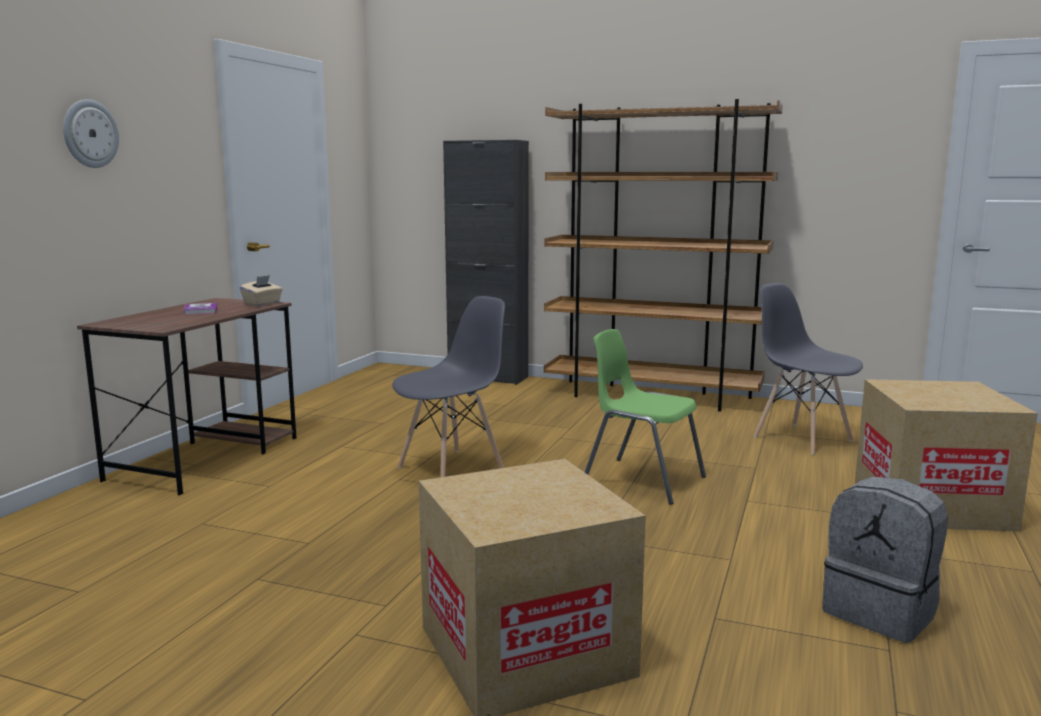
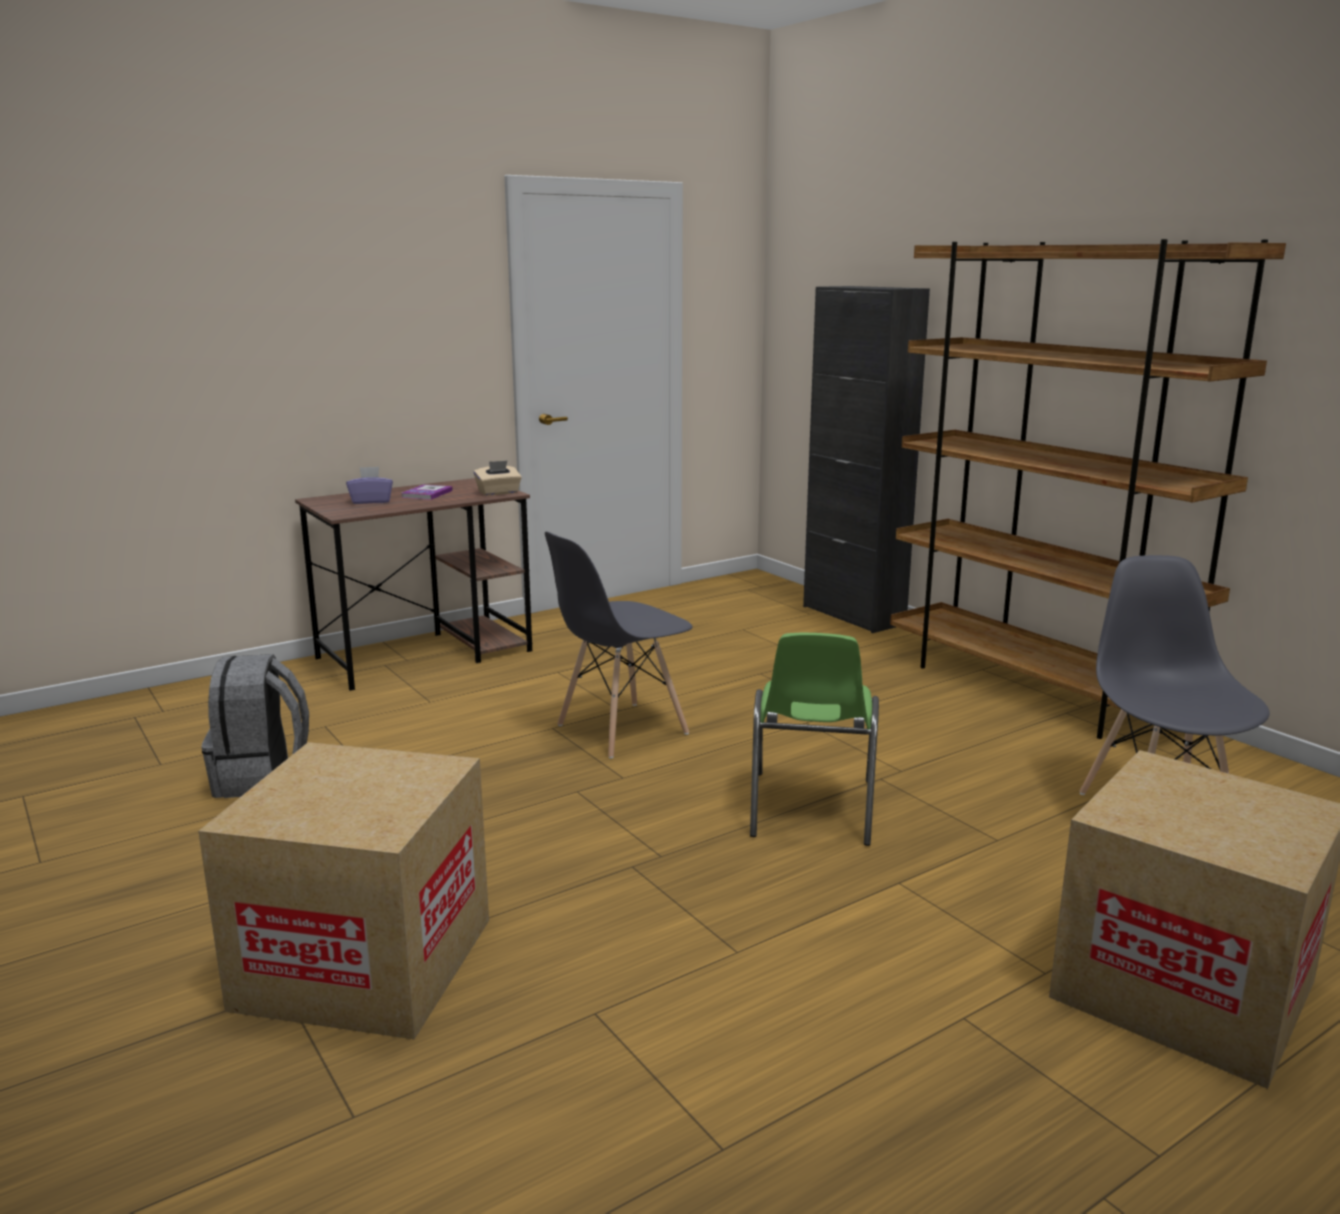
camera: 35 degrees right, 5 degrees up
wall clock [63,99,119,168] -> none
grey chair [392,296,505,477] -> grey chair turned 150 degrees clockwise [545,531,692,759]
green chair [585,329,706,505] -> green chair turned 150 degrees counterclockwise [750,633,879,846]
grey backpack [822,476,948,643] -> grey backpack moved to [201,654,309,798]
none -> purple tissue box [346,466,393,504]

